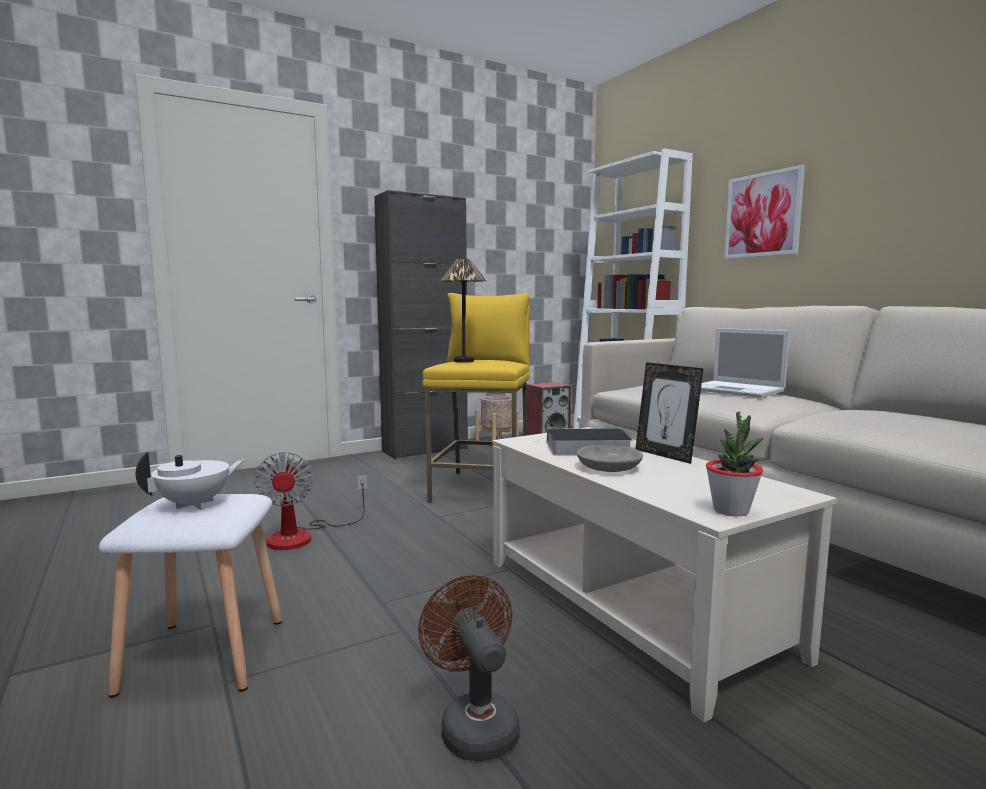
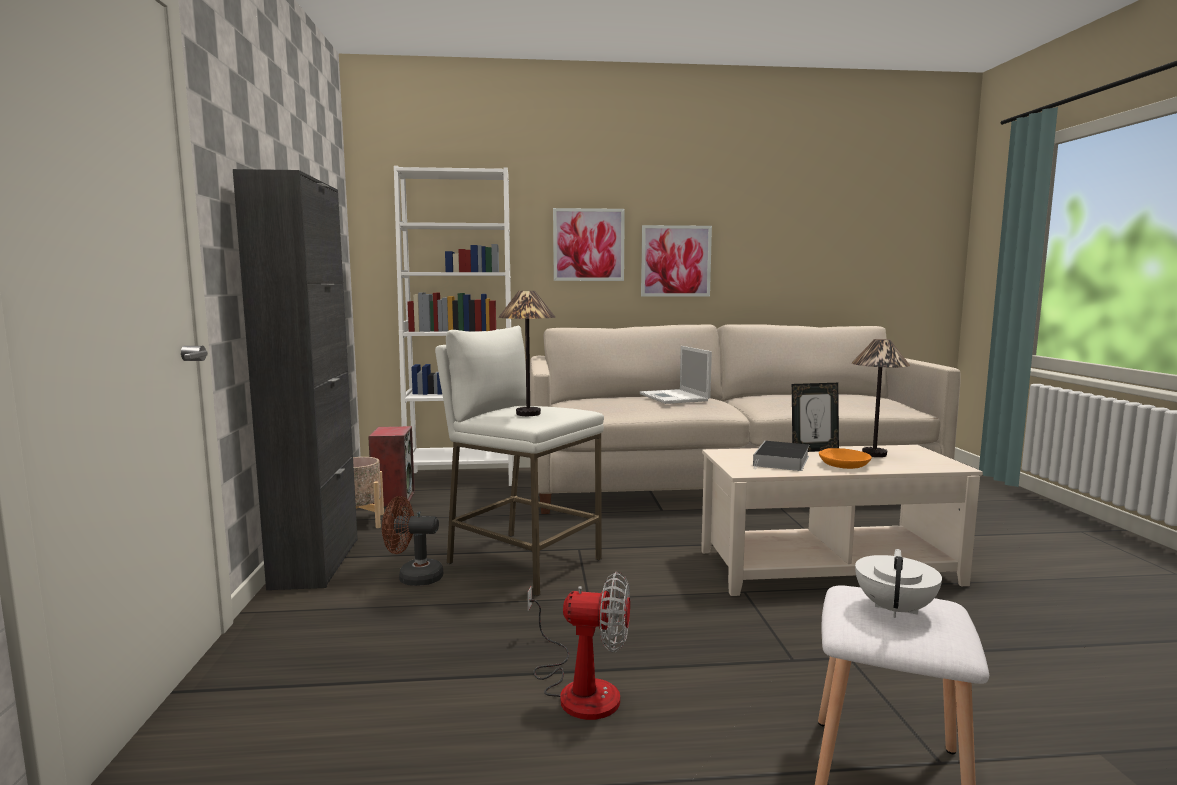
camera: 65 degrees left, 0 degrees up
white teapot [136,452,246,509] -> white teapot turned 45 degrees clockwise [855,549,942,618]
brown fan [418,575,520,762] -> brown fan moved to [382,496,444,586]
yellow stool [423,293,530,503] -> white stool [435,326,604,596]
grey bowl [577,445,643,472] -> orange bowl [819,448,872,469]
laptop [701,328,790,398] -> laptop turned 90 degrees clockwise [640,346,712,404]
potted plant [706,411,764,516] -> none
none -> picture [641,225,712,297]
none -> table lamp [852,339,910,457]

